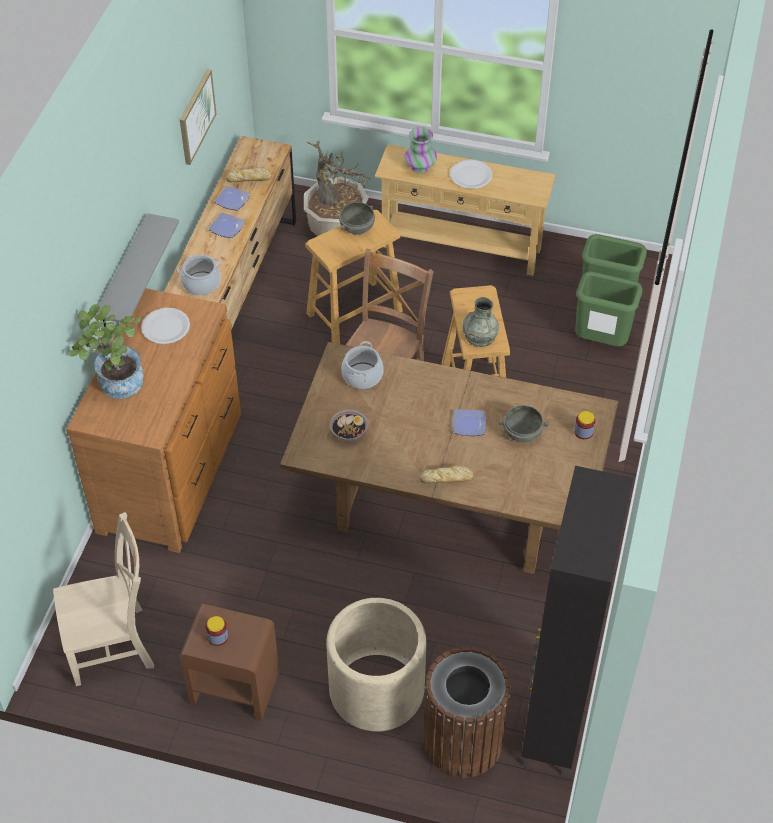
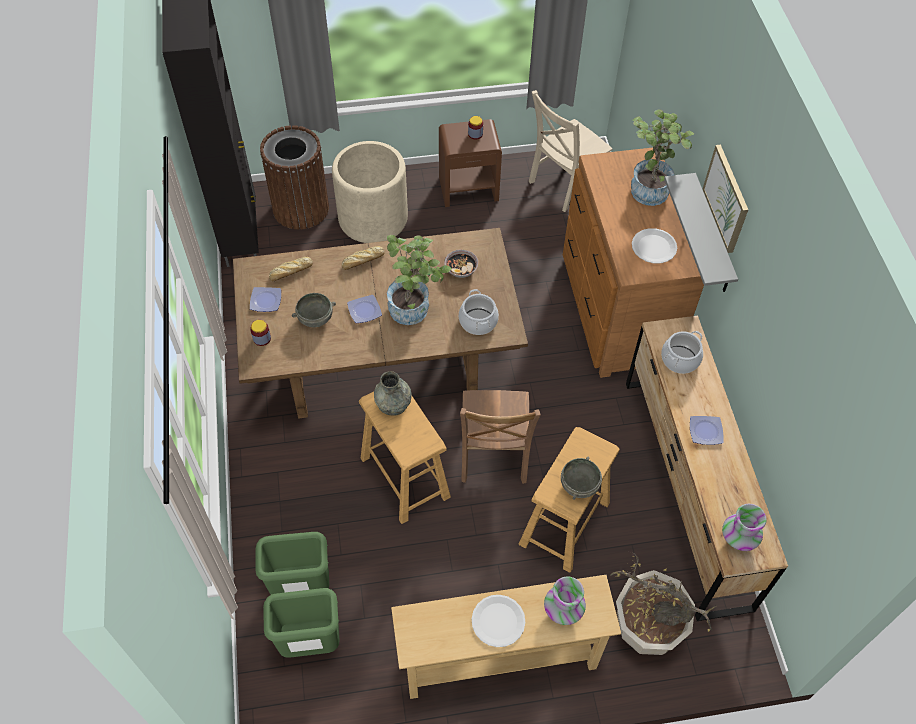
camera: 155 degrees right, 5 degrees up
picture [180,69,217,165] -> picture moved to [703,145,748,253]
plate [214,186,250,210] -> plate moved to [250,287,281,312]
bread [226,167,272,182] -> bread moved to [269,257,313,281]
none -> potted plant [387,235,452,325]
none -> vase [722,504,767,551]

